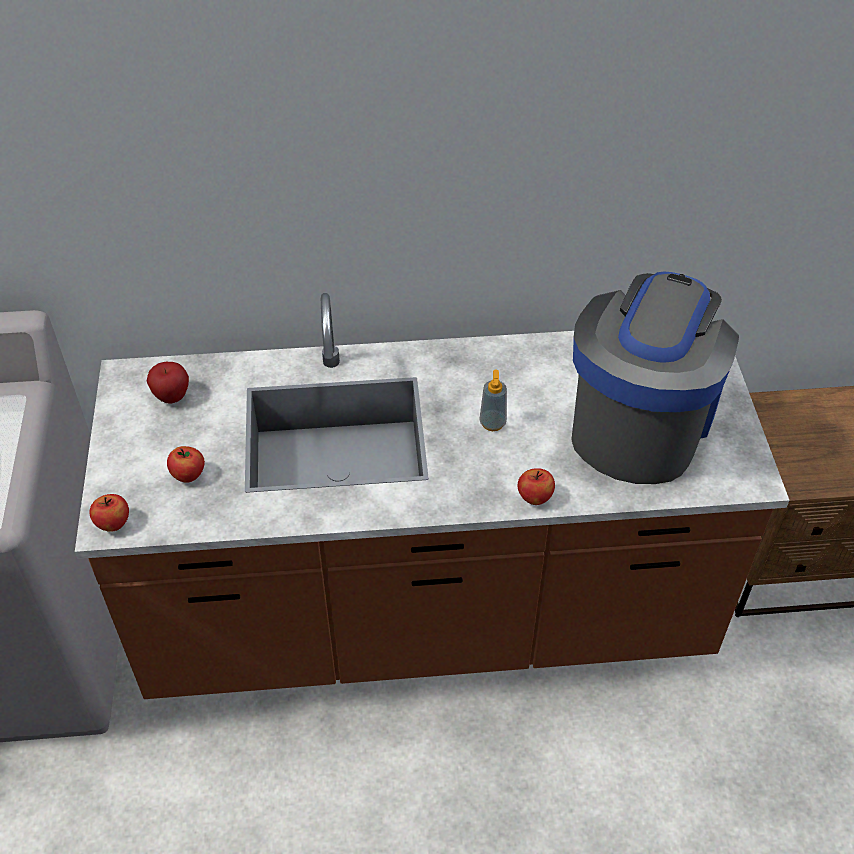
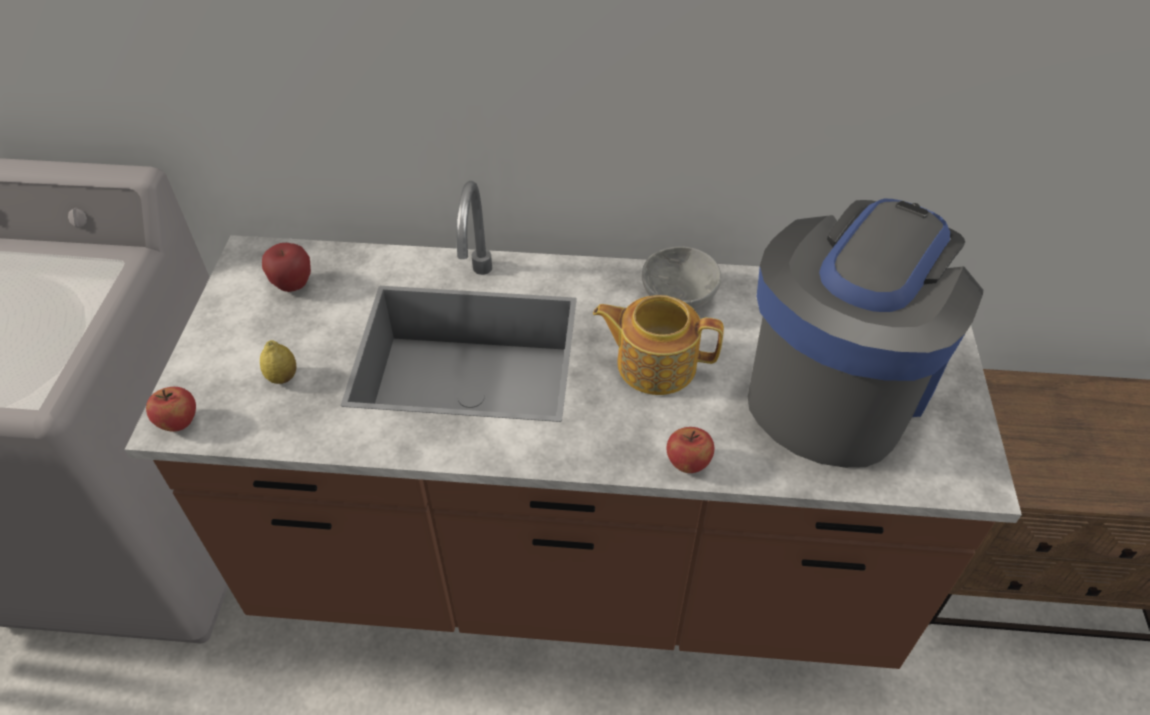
camera: 10 degrees right, 0 degrees up
apple [167,446,205,483] -> lemon [260,340,296,384]
soap dispenser [479,370,507,431] -> teapot [593,295,724,395]
none -> grey bowl [642,247,721,310]

